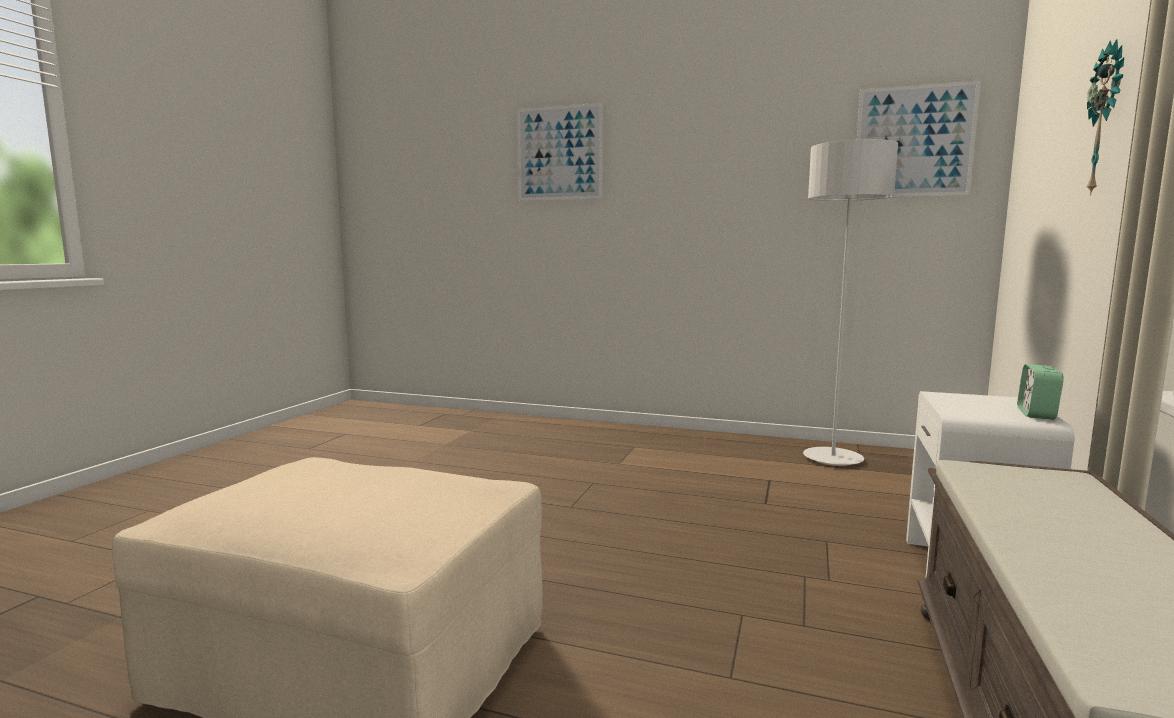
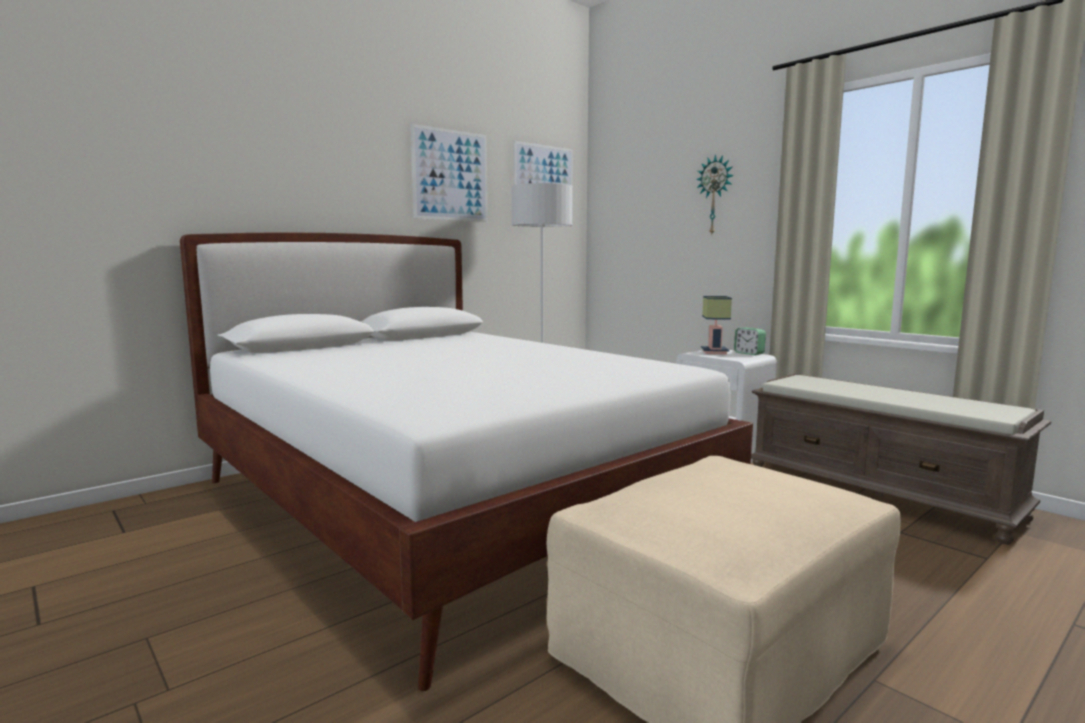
camera: 60 degrees left, 0 degrees up
picture [517,103,603,201] -> picture moved to [411,124,488,222]
none -> white bed [180,233,753,691]
none -> table lamp [701,296,732,354]

